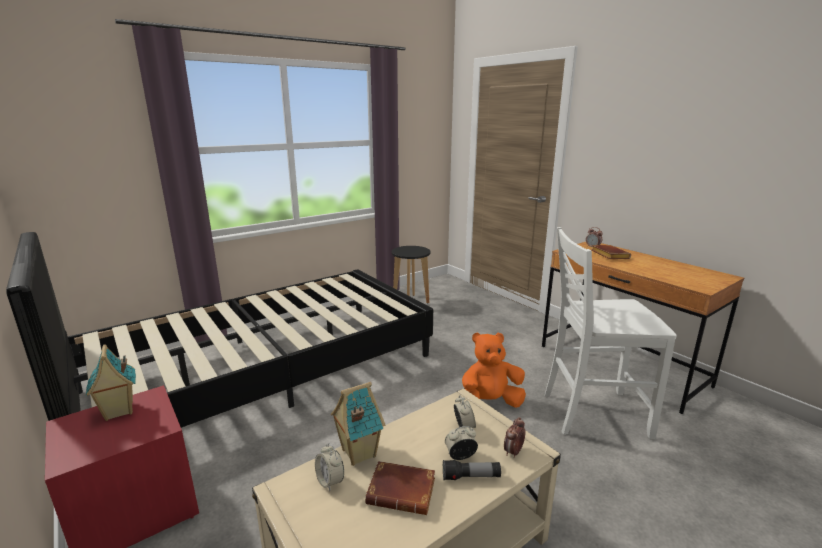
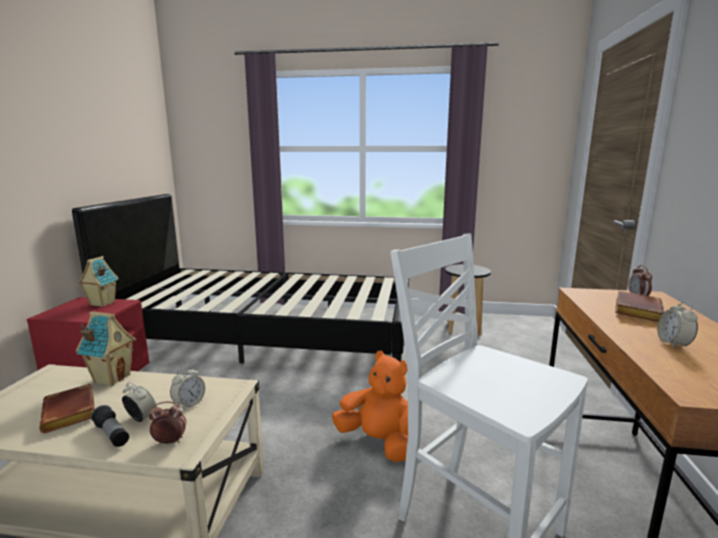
camera: 45 degrees right, 5 degrees down
alarm clock [315,443,344,491] -> alarm clock moved to [657,301,698,348]

